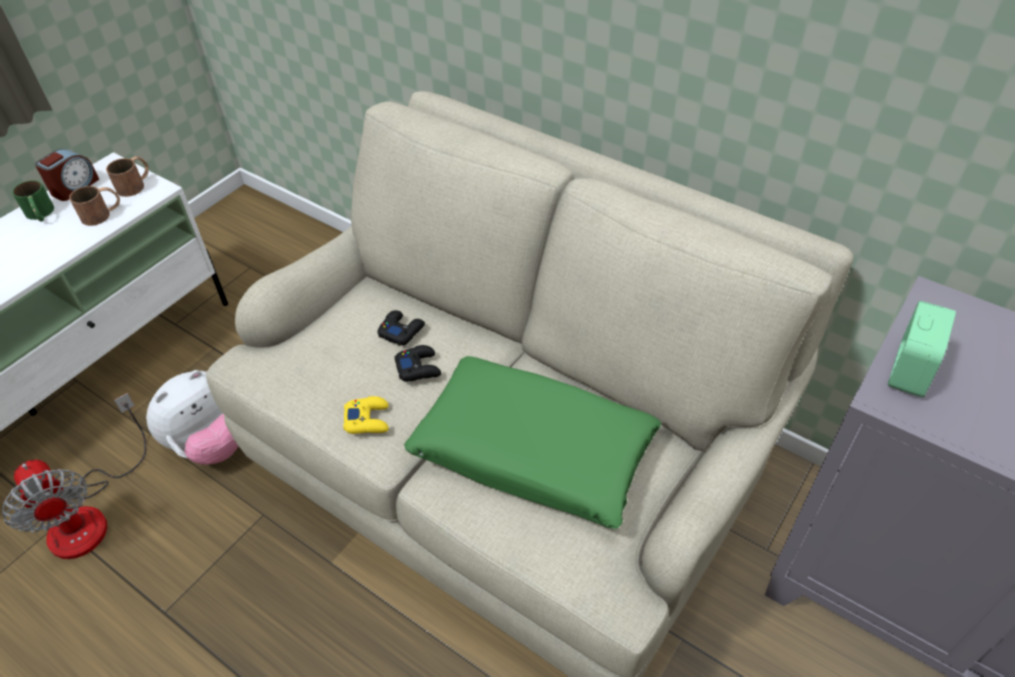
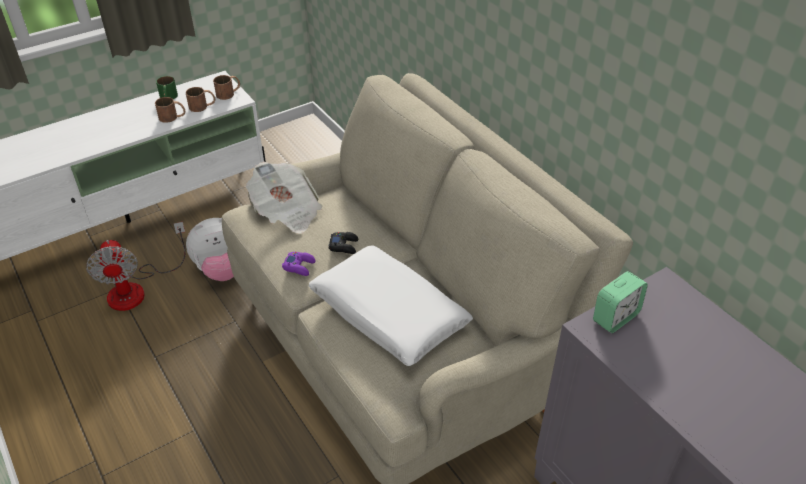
camera: 20 degrees right, 5 degrees down
alarm clock [35,149,99,201] -> none
yellow game controller [343,396,389,434] -> purple game controller [282,252,316,276]
black game controller [378,310,425,346] -> none
green pillow [404,356,661,529] -> white pillow [309,245,473,366]
none -> brown mug [155,97,185,123]
none -> newspaper [246,162,323,234]

